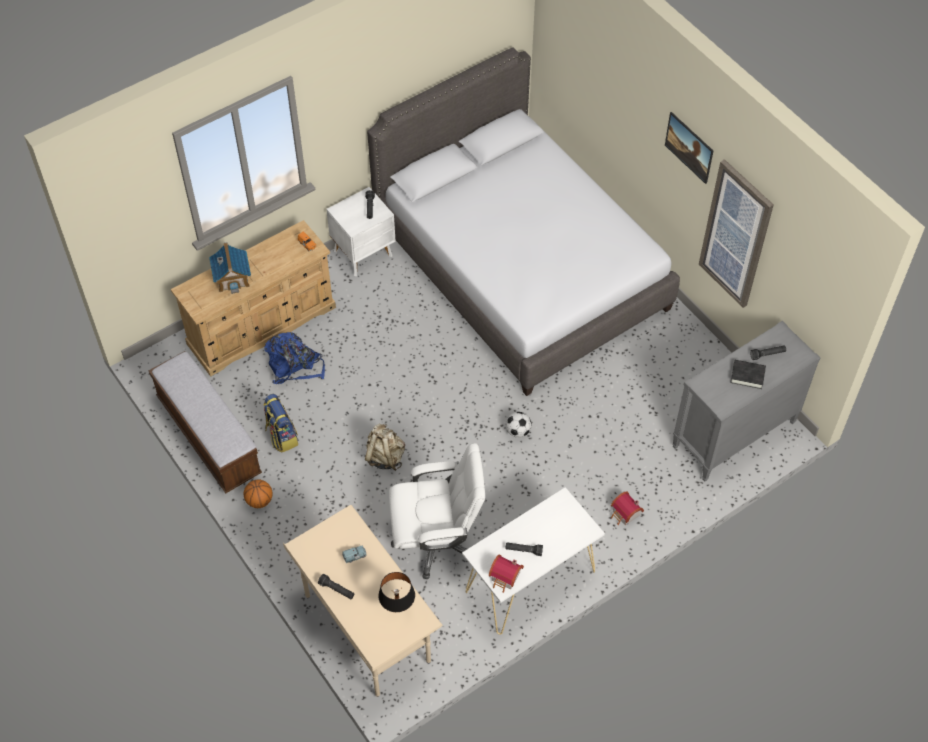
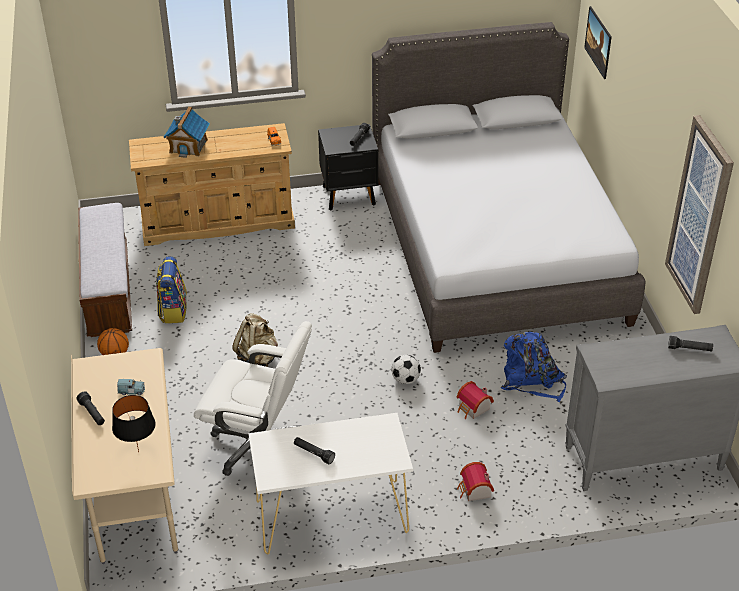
camera: 25 degrees right, 15 degrees down
blue backpack [264,332,325,384] -> blue backpack moved to [501,332,567,402]
white nightstand [326,187,396,276] -> black nightstand [318,124,378,211]
toy house [489,554,524,593] -> toy house moved to [456,381,494,419]
picture [665,112,713,184] -> picture moved to [584,6,612,79]
black book [730,360,766,389] -> none

